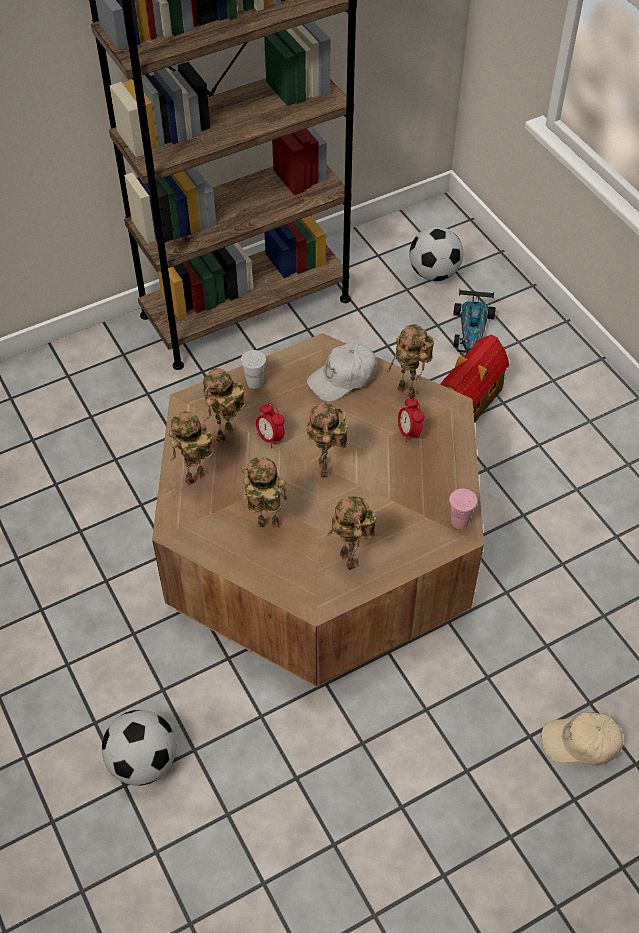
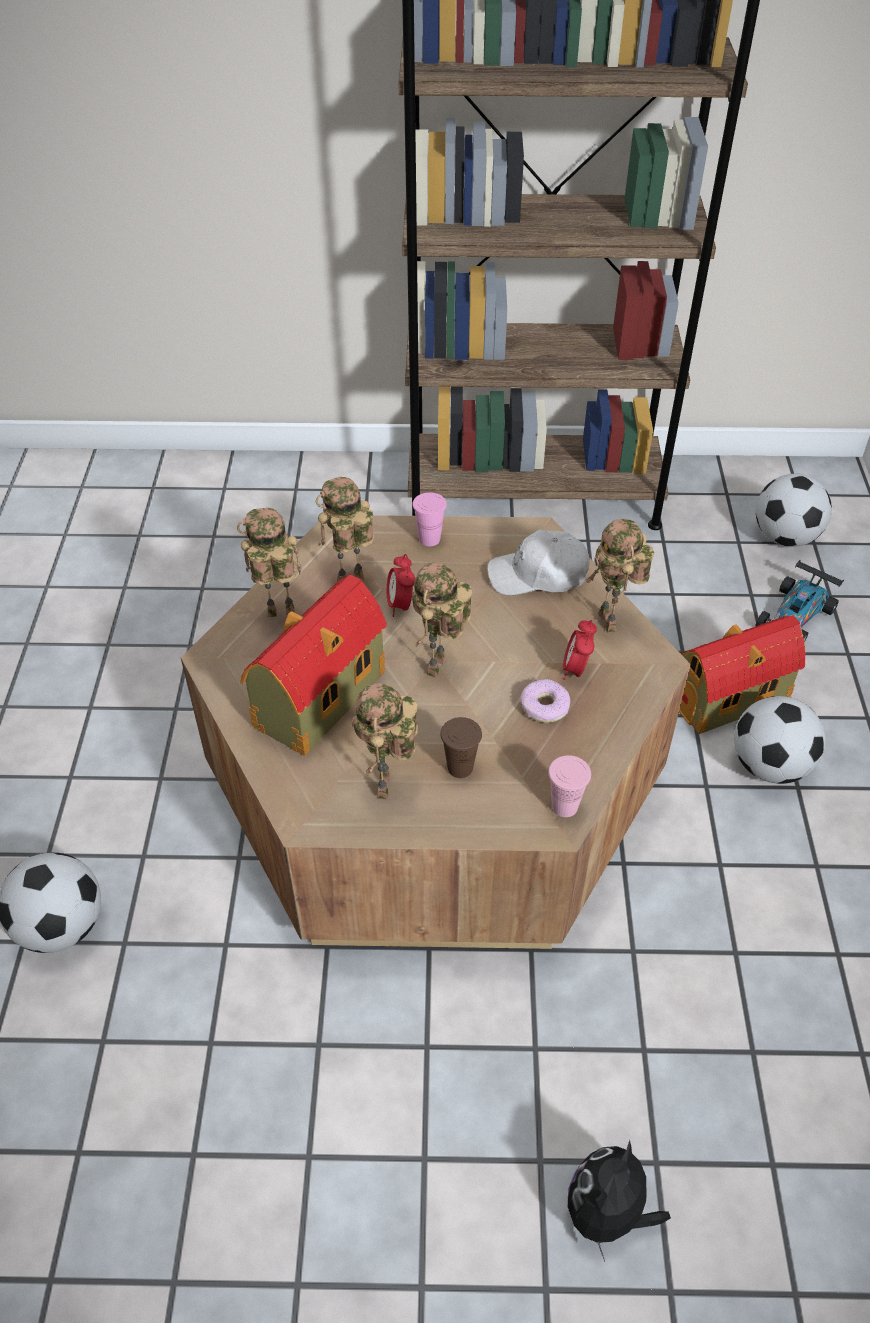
camera: 30 degrees right, 5 degrees down
white cup [241,350,266,389] -> pink cup [412,492,447,546]
toy robot [241,457,287,528] -> toy house [240,574,387,756]
beige cap [542,712,623,765] -> plush toy [568,1140,671,1262]
none -> brown cup [441,717,482,778]
none -> donut [520,679,570,723]
none -> football [734,696,825,784]

